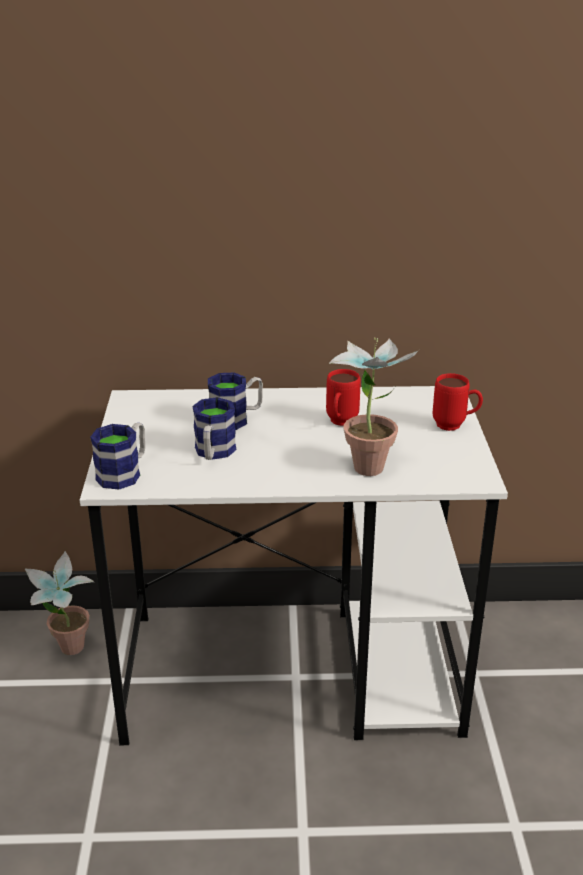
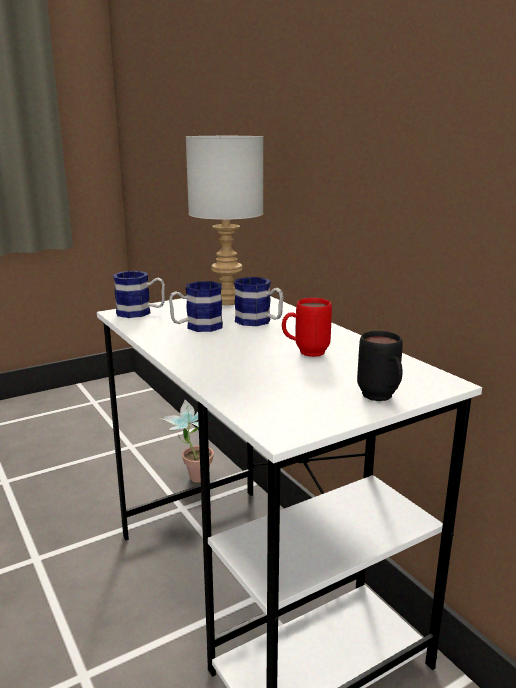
camera: 60 degrees right, 10 degrees down
potted plant [329,337,420,476] -> none
red mug [433,373,483,431] -> black mug [357,331,403,401]
none -> grey table lamp [186,136,263,305]

